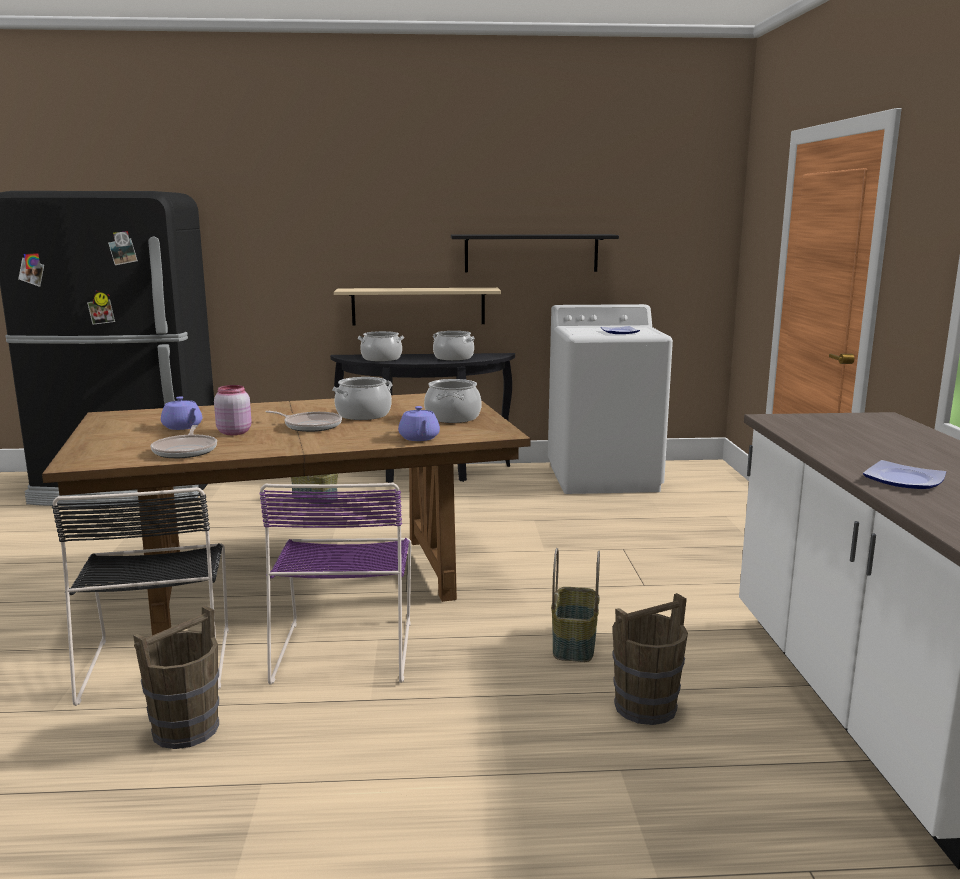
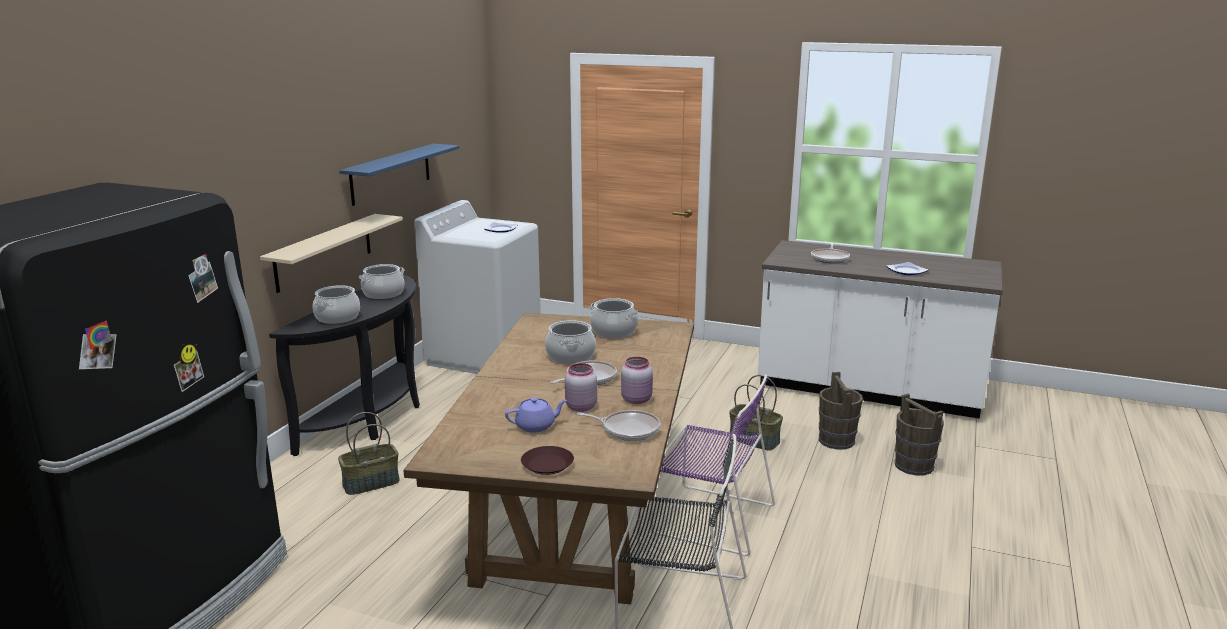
camera: 65 degrees left, 5 degrees up
brown bucket [133,606,219,749] -> brown bucket moved to [895,394,944,476]
purple teapot [398,406,440,441] -> none
black shelf [451,234,619,272] -> blue shelf [339,144,459,206]
none -> brown plate [521,446,574,475]
none -> pink jar [621,357,653,404]
none -> frying pan [811,242,850,263]

